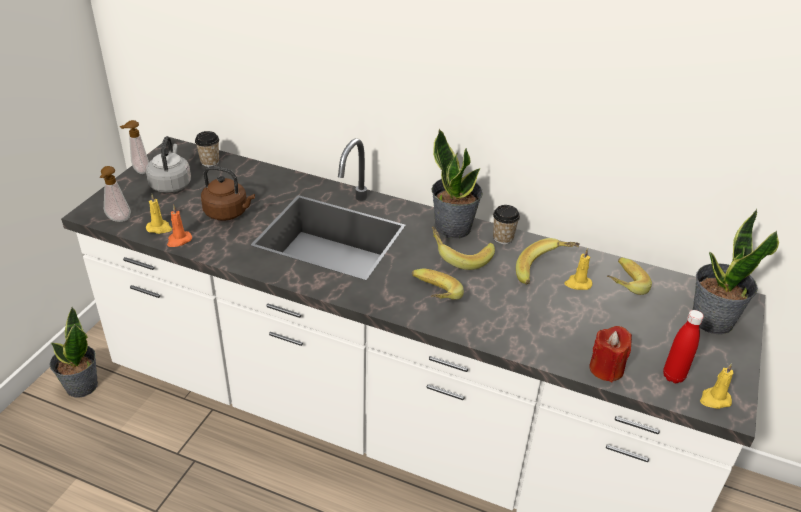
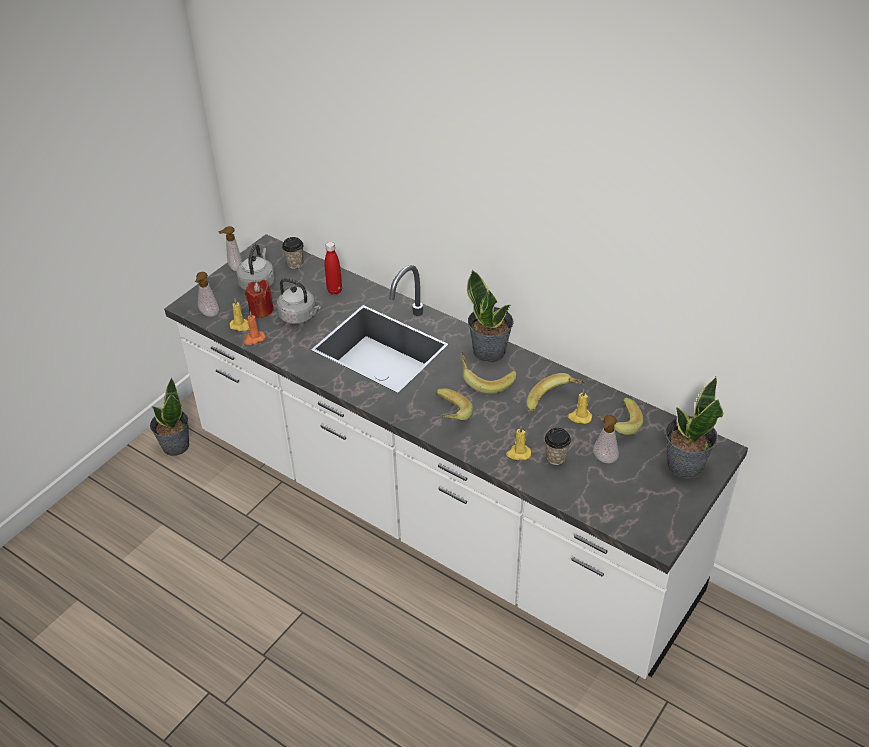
camera: 15 degrees right, 5 degrees up
brown kettle [201,166,255,221] -> grey kettle [277,278,321,324]
cup [493,205,520,244] -> cup moved to [545,428,571,465]
red candle [589,326,632,382] -> red candle moved to [245,280,274,318]
red bottle [663,310,704,383] -> red bottle moved to [325,242,342,295]
yellow candle [700,363,734,409] -> yellow candle moved to [506,426,531,460]
none -> soap dispenser [593,415,619,463]

